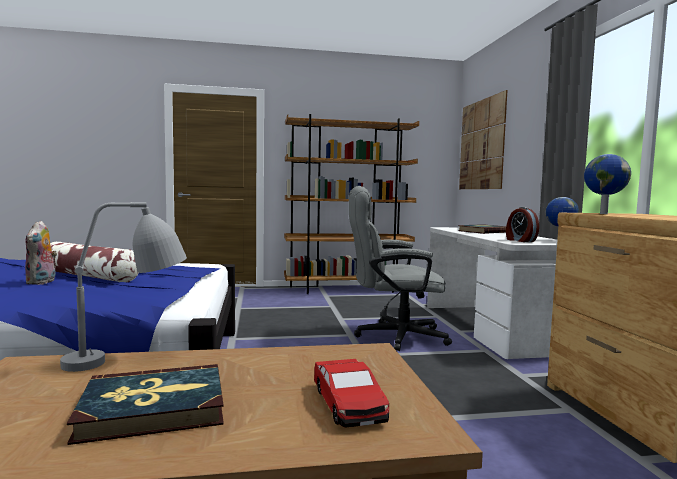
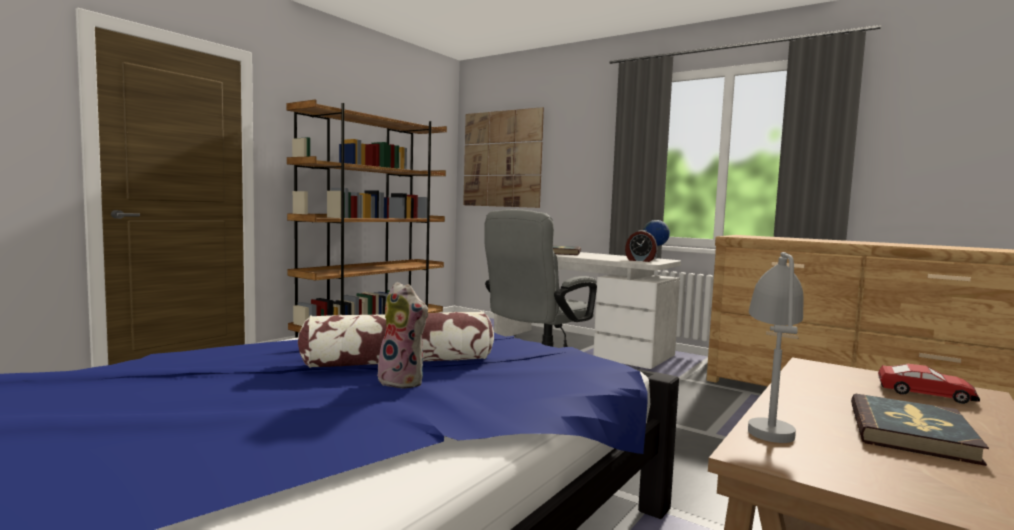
camera: 45 degrees left, 0 degrees up
globe [584,154,631,214] -> none

